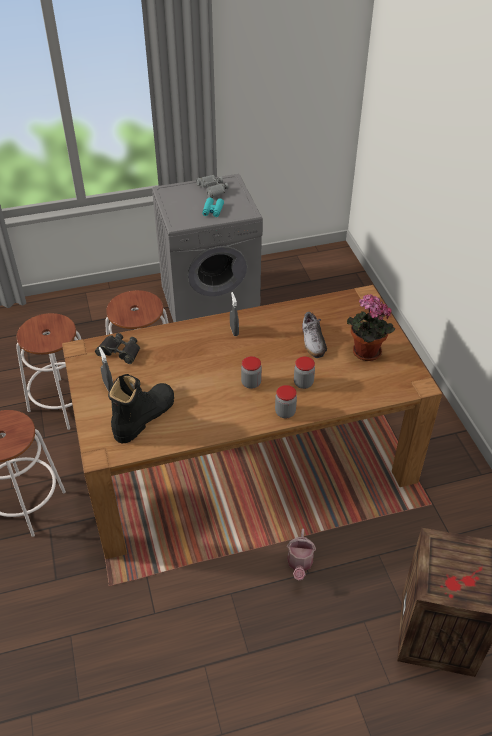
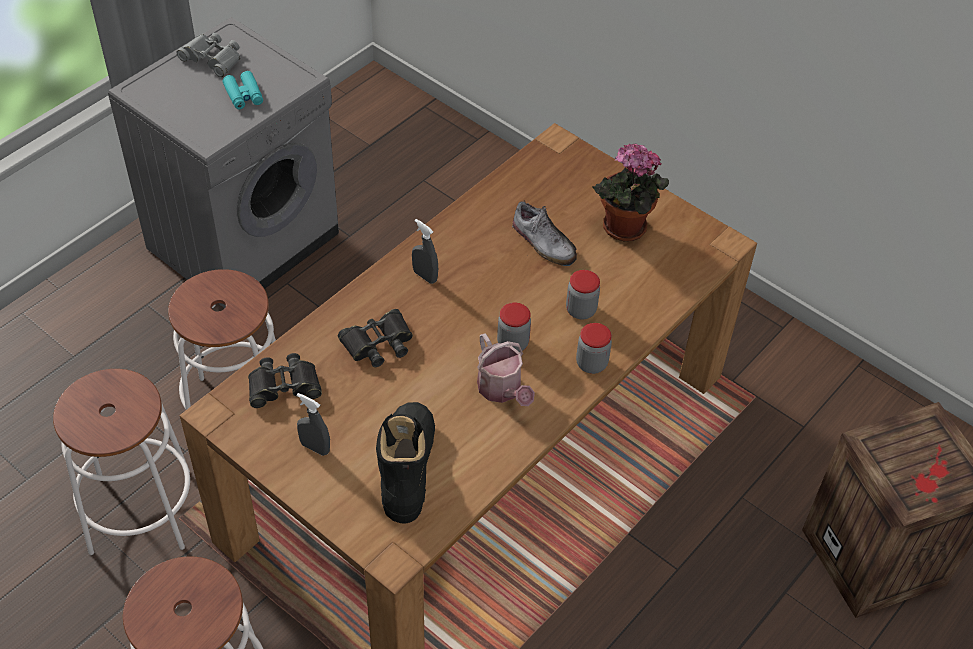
camera: 35 degrees left, 5 degrees up
watering can [287,528,316,581] -> watering can moved to [477,333,535,406]
none -> black binoculars [338,309,413,367]

